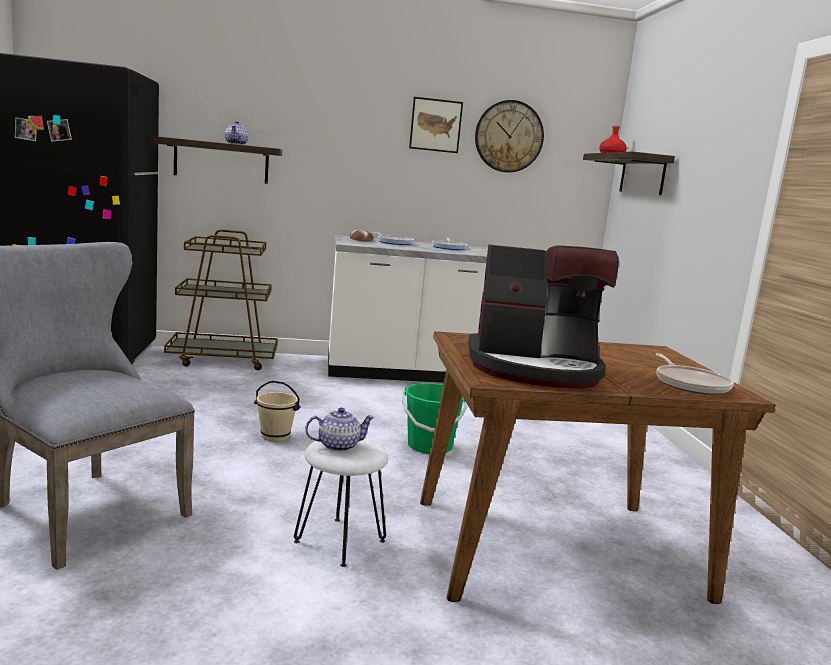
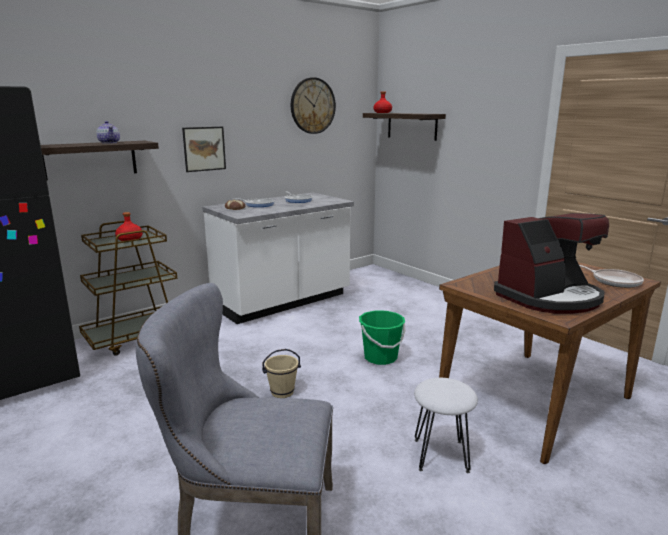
camera: 30 degrees left, 5 degrees up
teapot [305,407,375,452] -> none
picture [409,97,463,153] -> picture moved to [182,127,226,172]
none -> red bottle [115,212,143,241]

